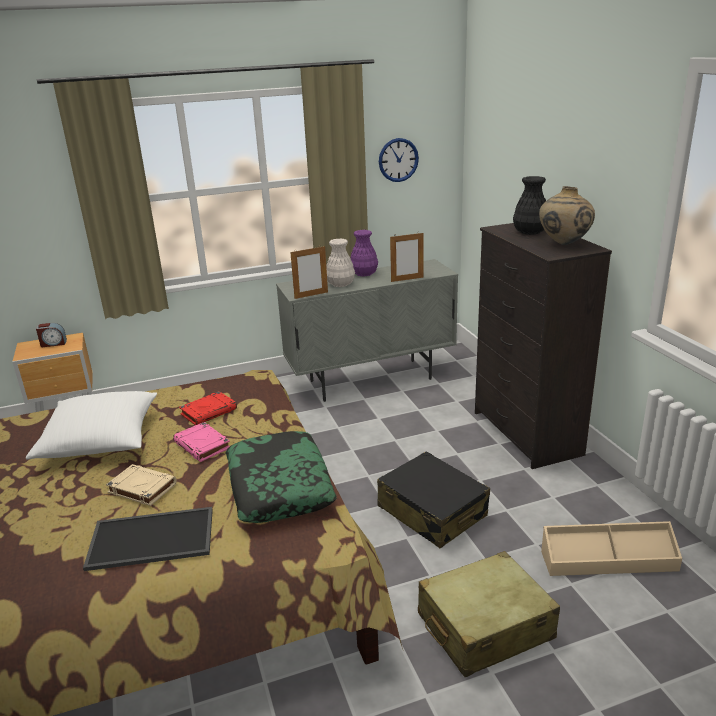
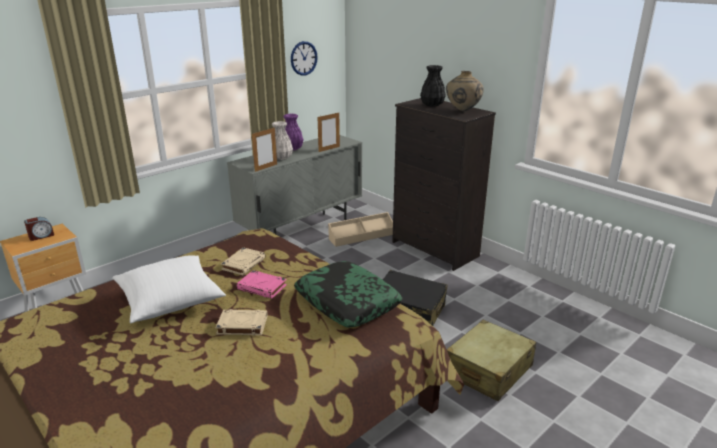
camera: 25 degrees left, 0 degrees up
tray [83,507,213,571] -> none
red book [179,391,237,425] -> beige book [221,247,266,275]
beige storage box [541,521,682,576] -> beige storage box moved to [328,212,393,247]

